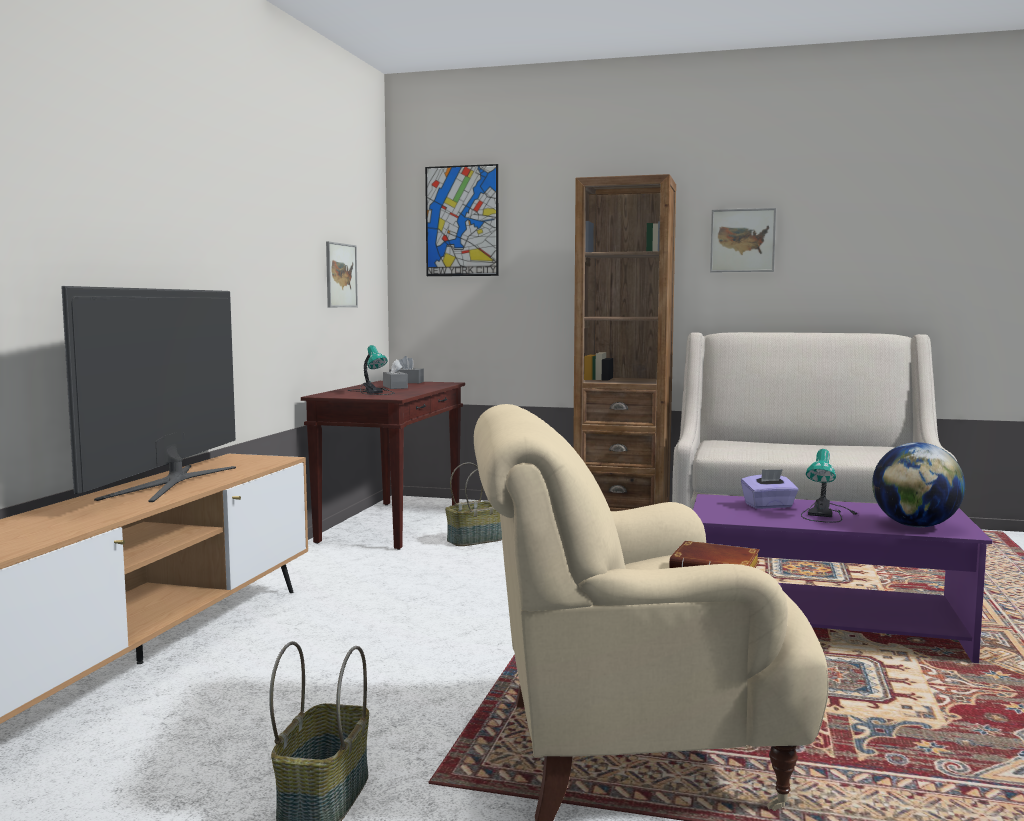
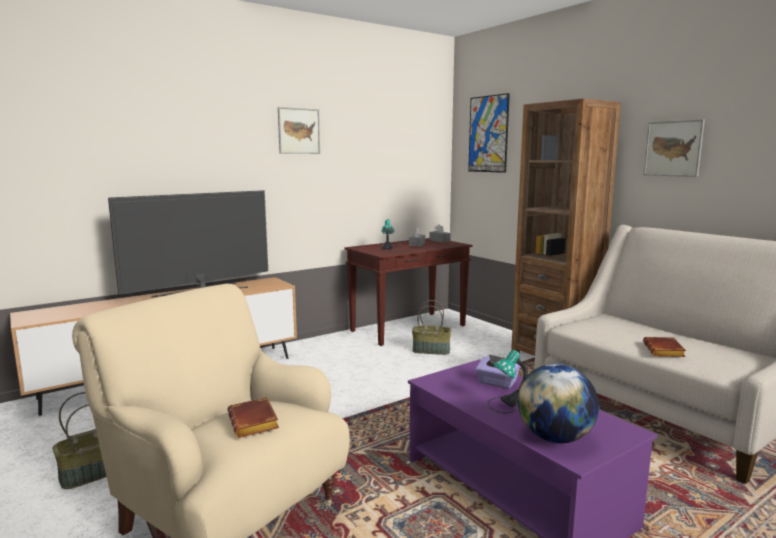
camera: 40 degrees right, 5 degrees up
picture [326,241,358,307] -> picture moved to [278,107,320,154]
none -> brown book [643,337,686,357]

